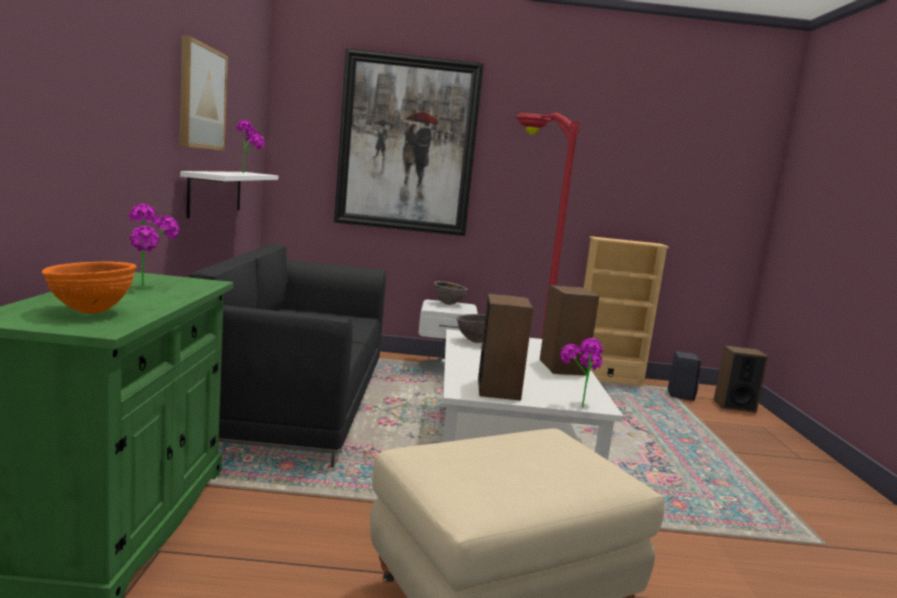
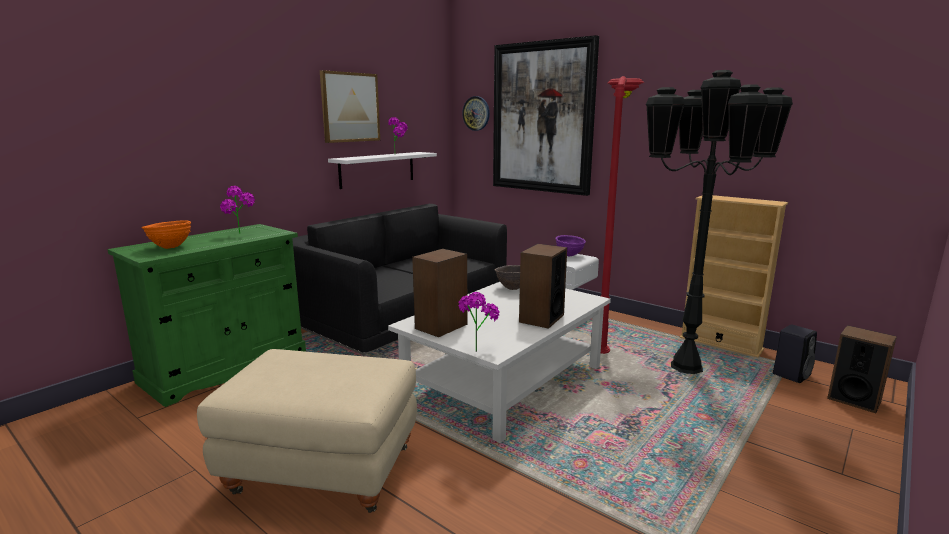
camera: 40 degrees right, 5 degrees up
brown bowl [434,281,468,305] -> purple bowl [555,235,586,256]
none -> wall clock [462,96,490,131]
none -> black floor lamp [646,70,793,374]

